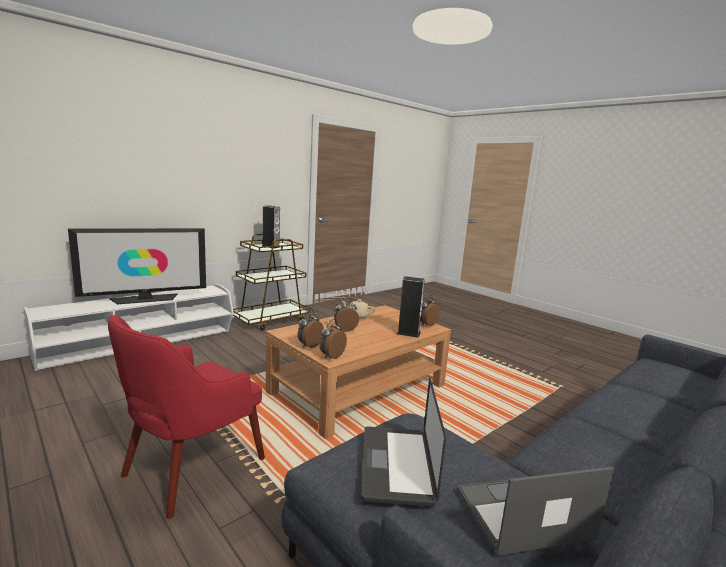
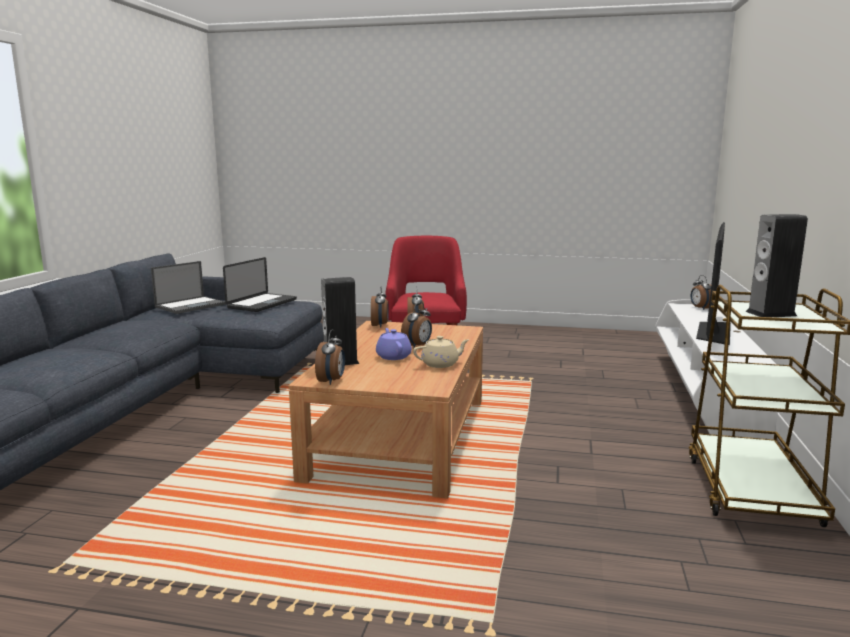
camera: 145 degrees right, 0 degrees up
laptop [361,378,446,507] -> laptop turned 60 degrees clockwise [223,257,297,312]
none -> purple teapot [376,328,412,360]
none -> alarm clock [691,275,711,310]

